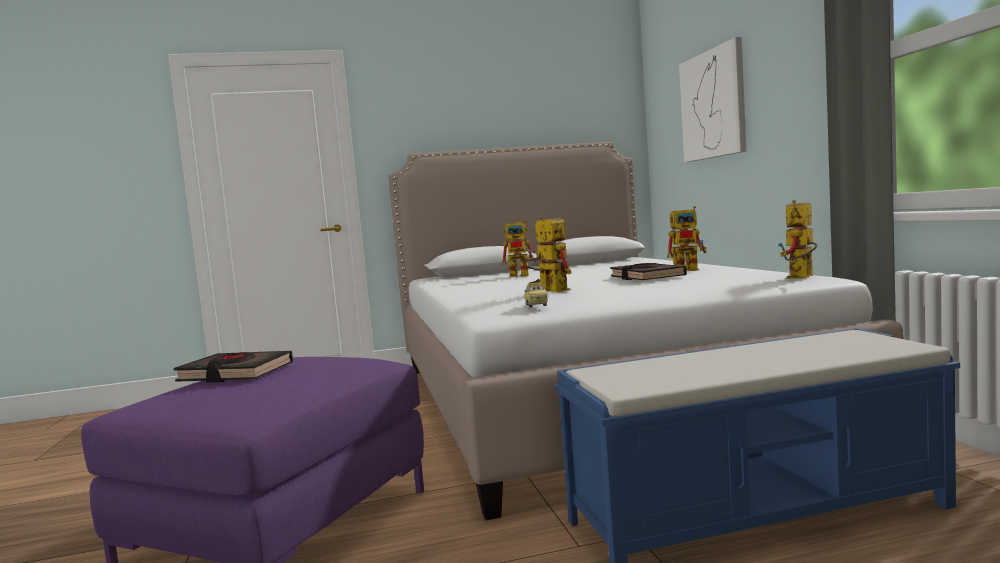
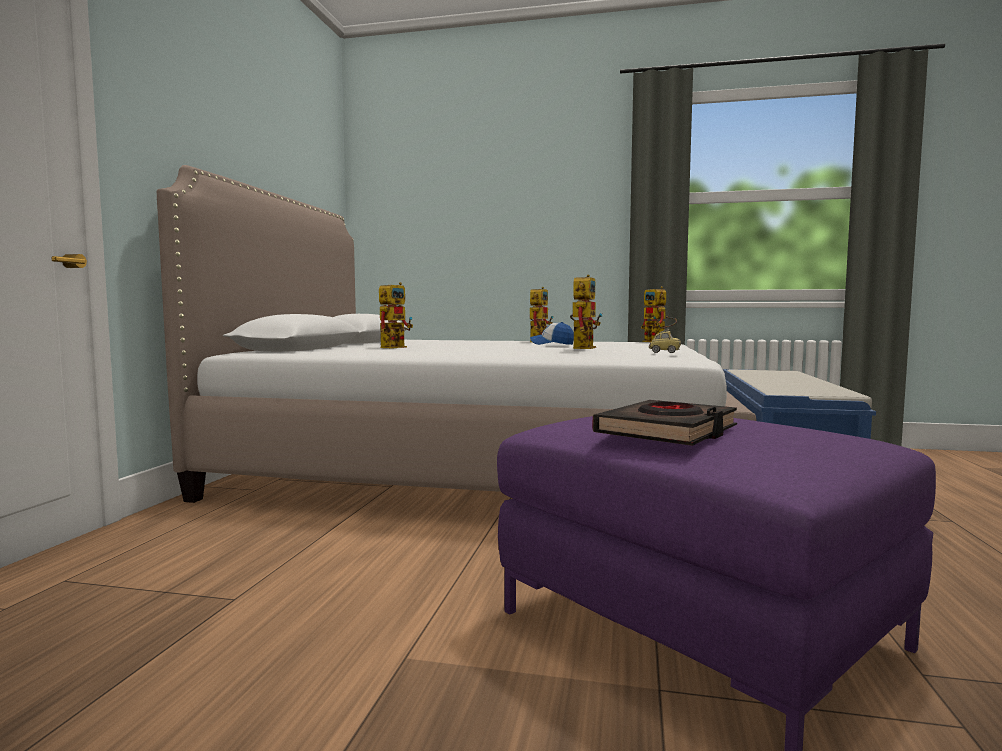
camera: 65 degrees left, 0 degrees up
toy robot [523,216,572,292] -> toy robot turned 120 degrees clockwise [570,274,603,349]
black book [610,263,687,280] -> cap [530,322,574,345]
picture [679,37,746,162] -> none

